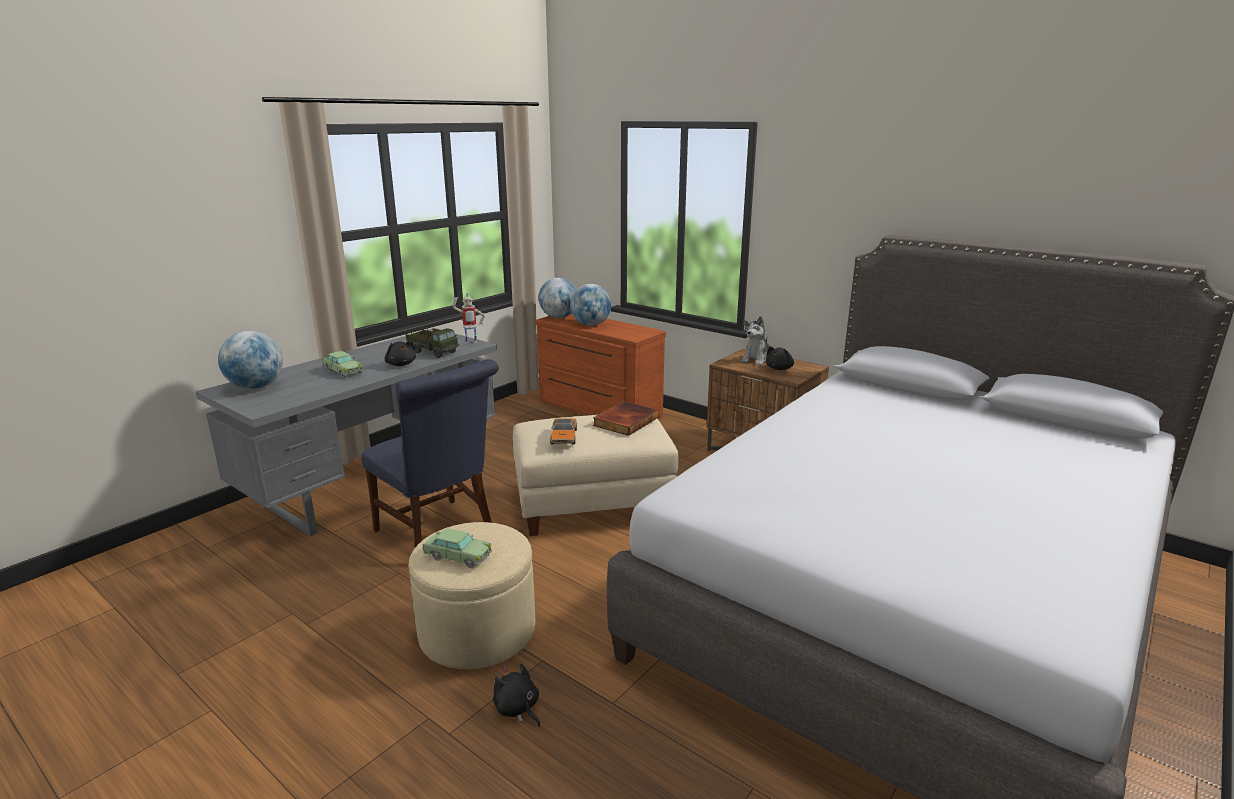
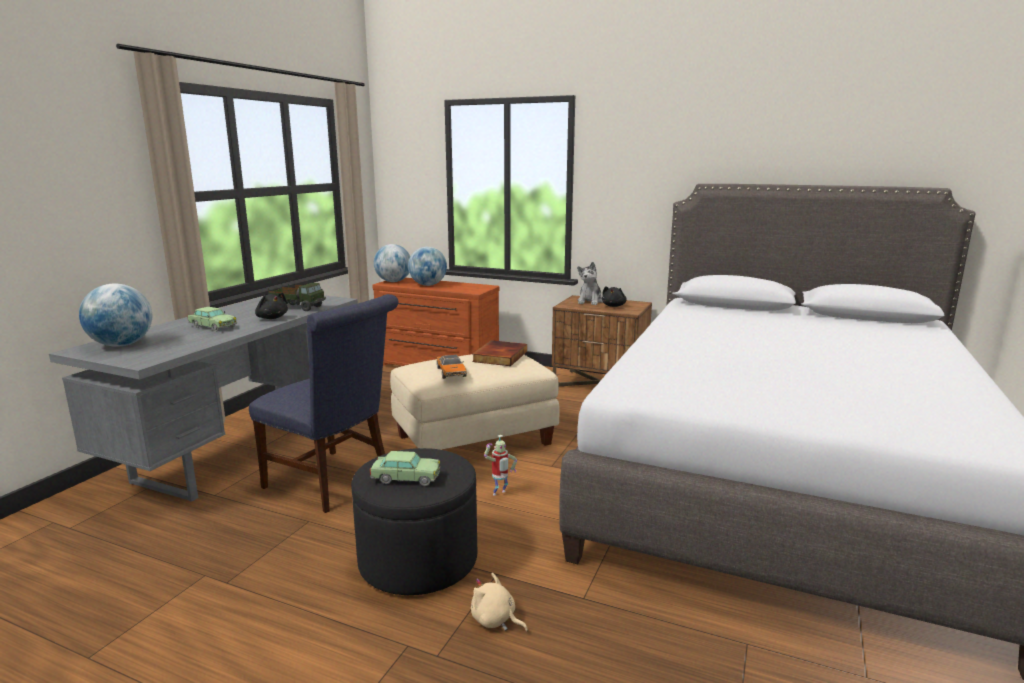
camera: 15 degrees left, 5 degrees down
beige ottoman [409,522,535,669] -> black ottoman [351,448,477,595]
toy robot [452,292,485,343] -> toy robot moved to [484,435,517,496]
black plush toy [493,663,540,727] -> beige plush toy [471,573,528,631]

